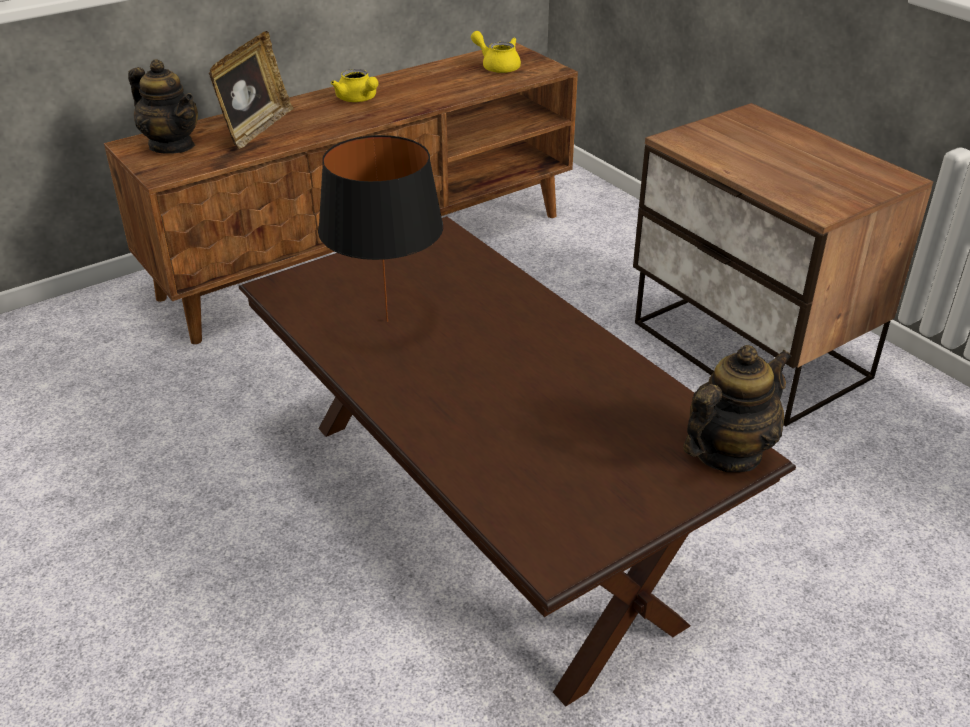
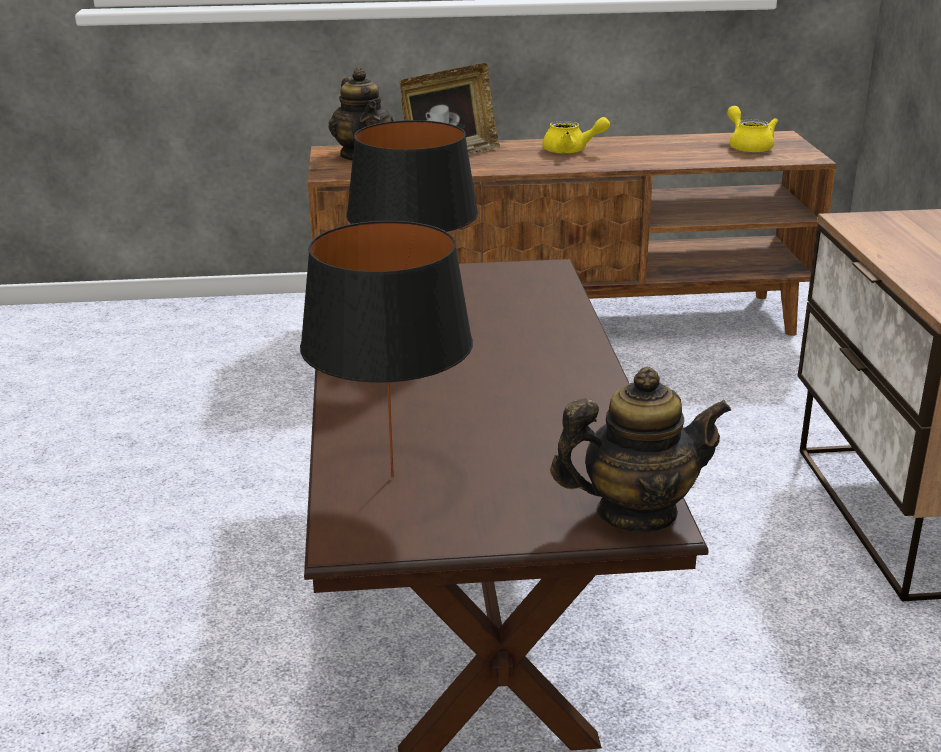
camera: 30 degrees right, 10 degrees down
yellow teapot [331,69,379,102] -> yellow teapot turned 75 degrees counterclockwise [542,117,610,154]
none -> black table lamp [300,221,473,478]

